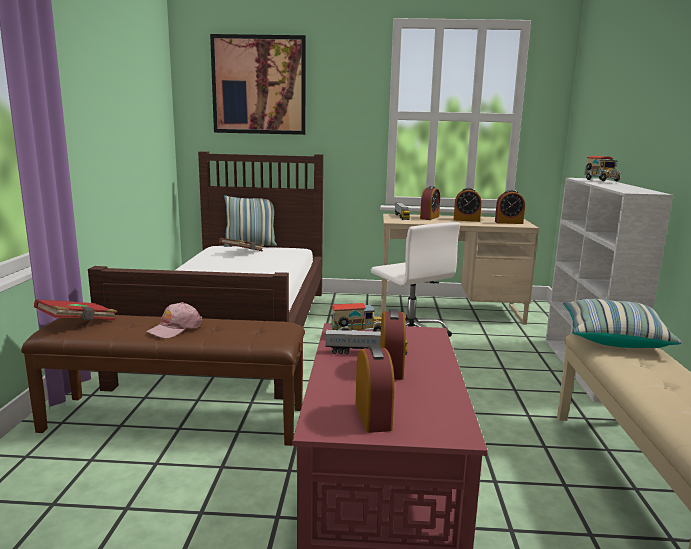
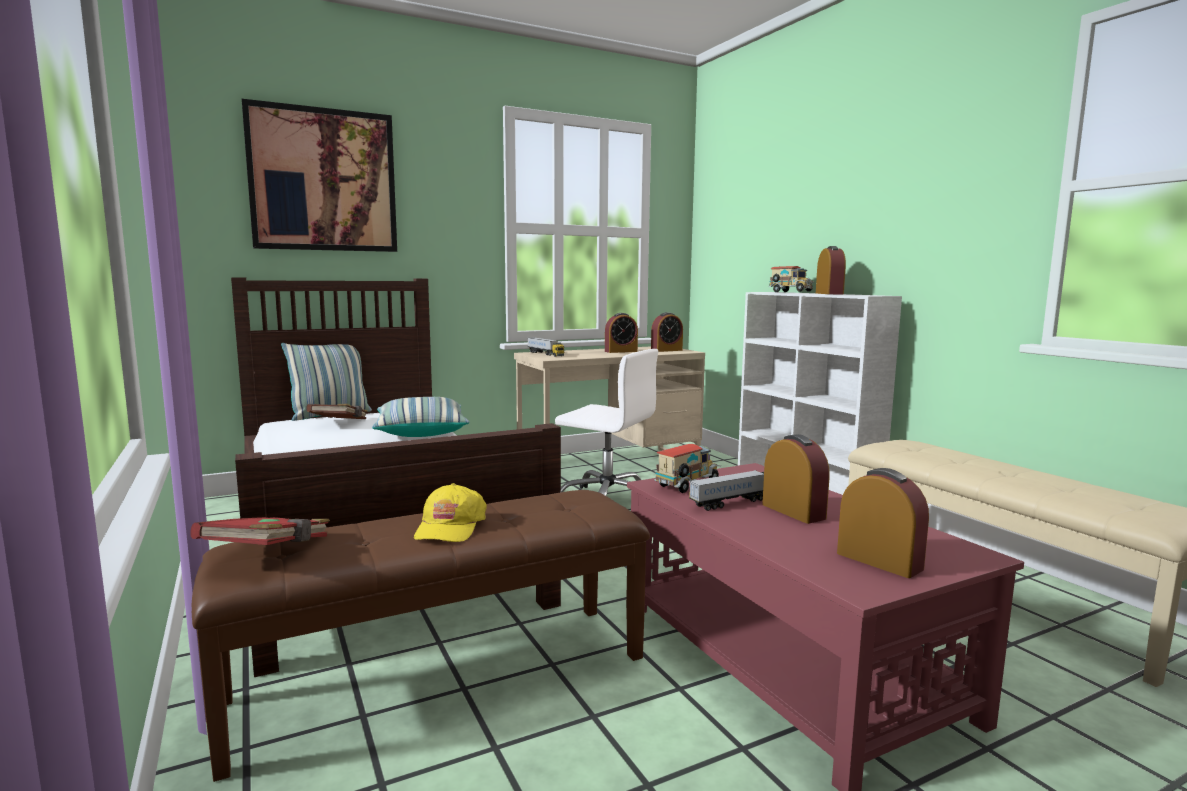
camera: 30 degrees left, 5 degrees down
pink cap [146,302,202,338] -> yellow cap [414,483,487,542]
alarm clock [420,186,440,220] -> alarm clock moved to [816,246,846,294]
pillow [563,299,681,348] -> pillow moved to [372,397,469,437]

